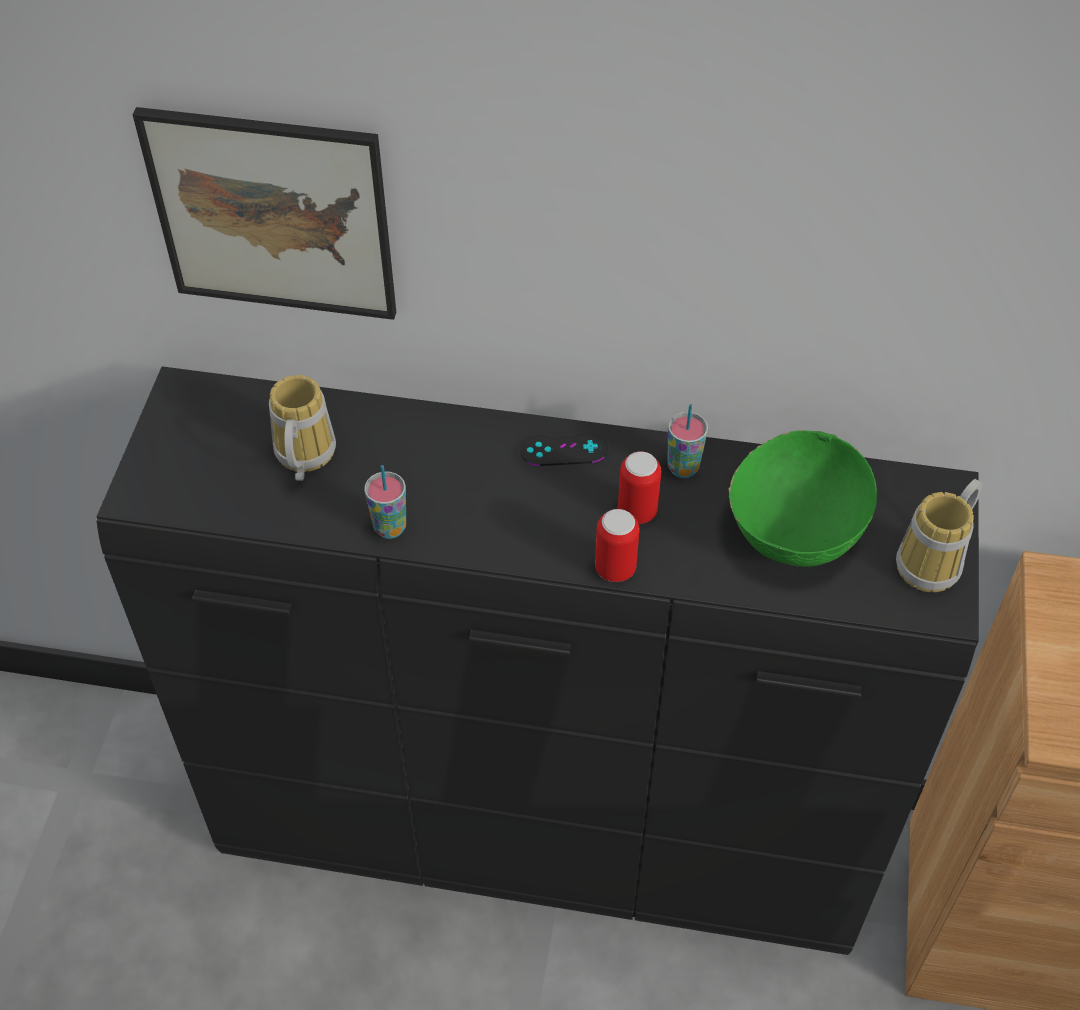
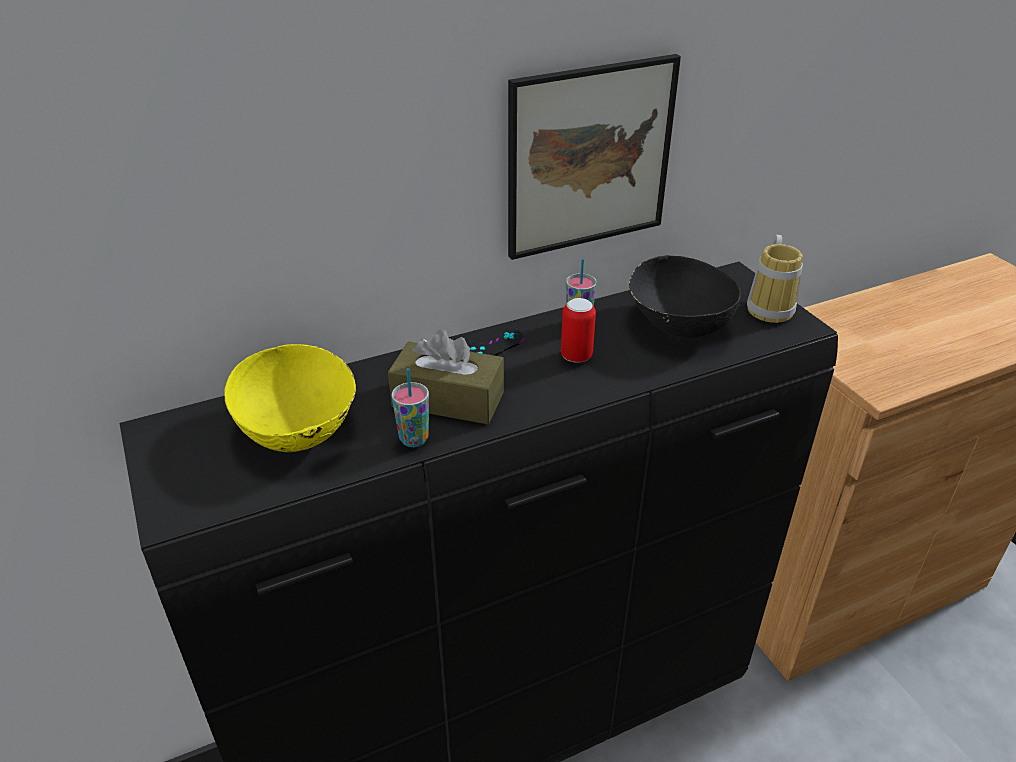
camera: 35 degrees left, 15 degrees down
picture [132,107,396,320] -> picture moved to [508,54,681,260]
mug [269,375,336,481] -> yellow bowl [224,344,356,452]
can [595,509,639,582] -> none
green bowl [728,430,877,567] -> black bowl [629,255,741,338]
none -> brown tissue box [388,329,504,424]

